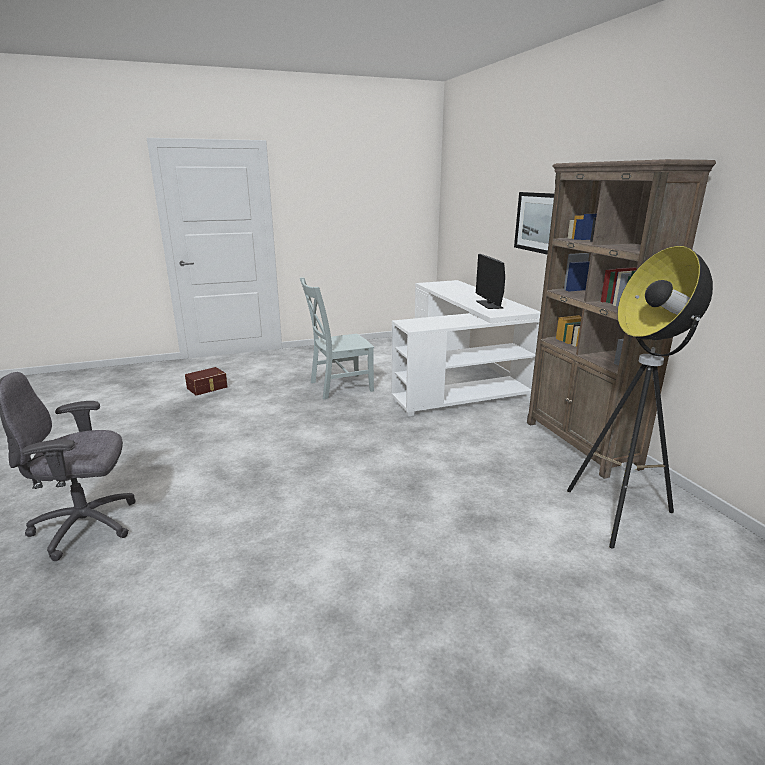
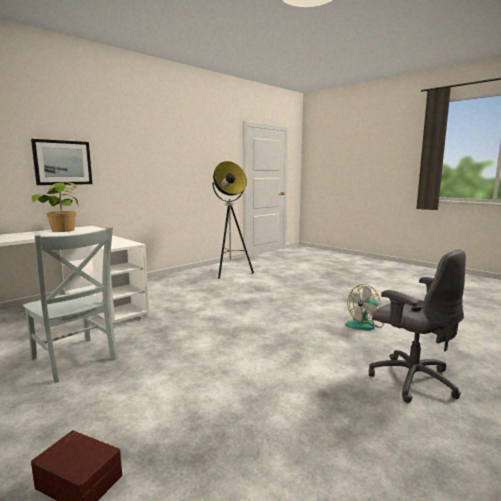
camera: 115 degrees left, 10 degrees down
monitor [476,254,505,309] -> potted plant [32,182,78,232]
brown bookcase [527,159,716,479] -> none
none -> fan [345,284,384,331]

